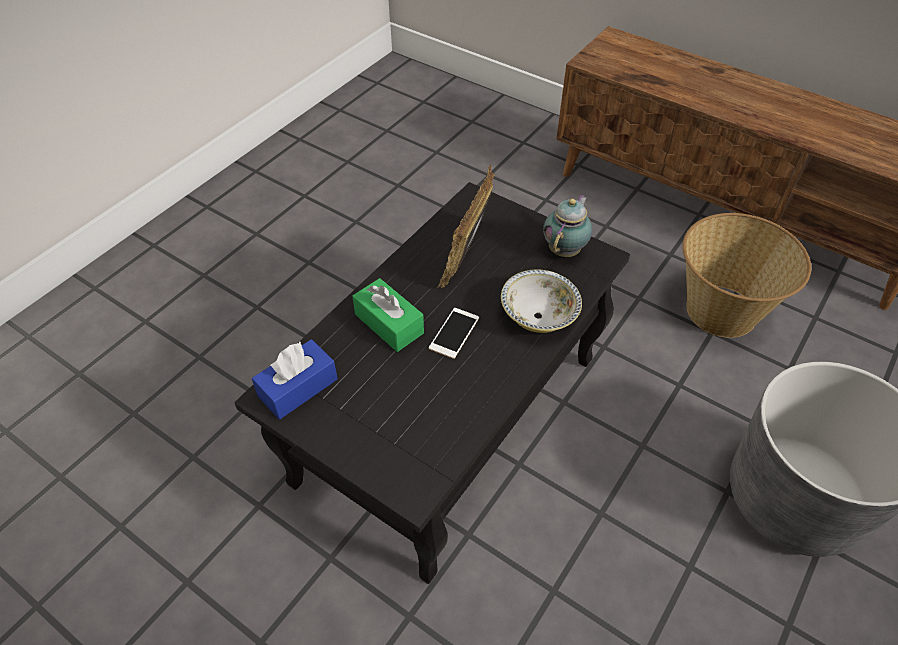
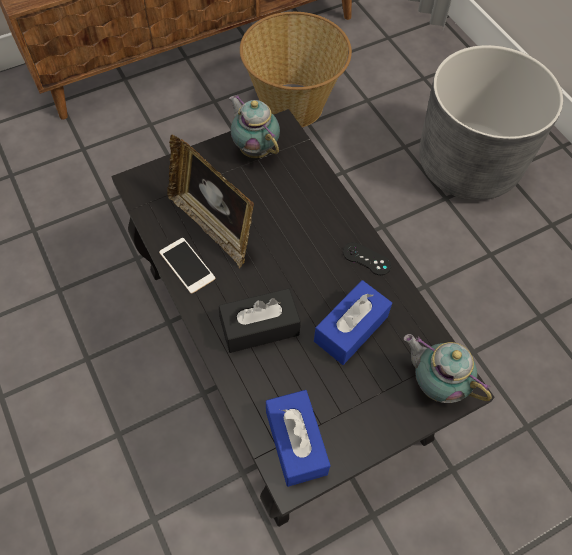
camera: 65 degrees left, 10 degrees up
green tissue box [352,278,424,352] -> black tissue box [219,288,301,353]
phone [429,308,479,359] -> phone moved to [159,238,215,294]
bowl [501,270,582,333] -> none
none -> blue tissue box [314,280,392,365]
none -> black game controller [343,242,391,275]
none -> teapot [404,334,492,403]

